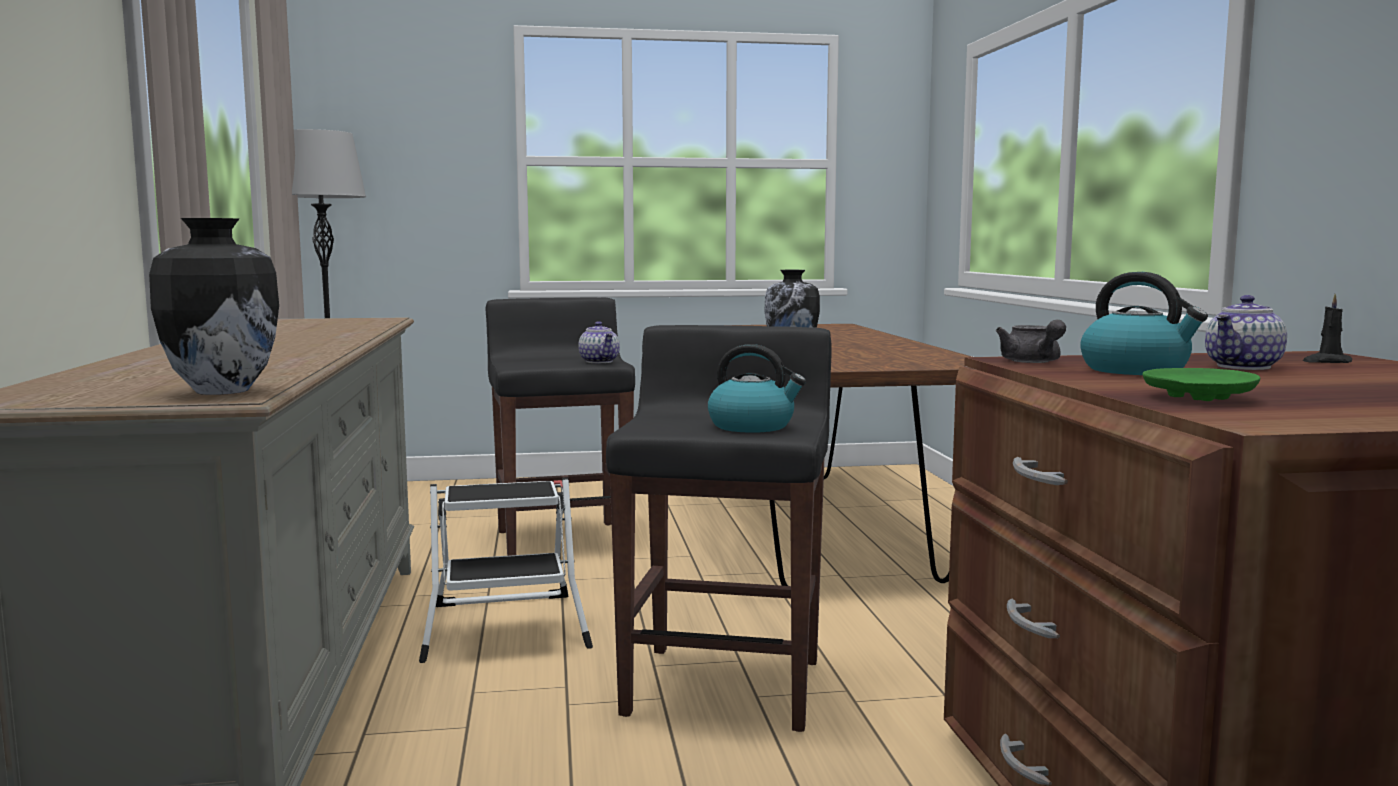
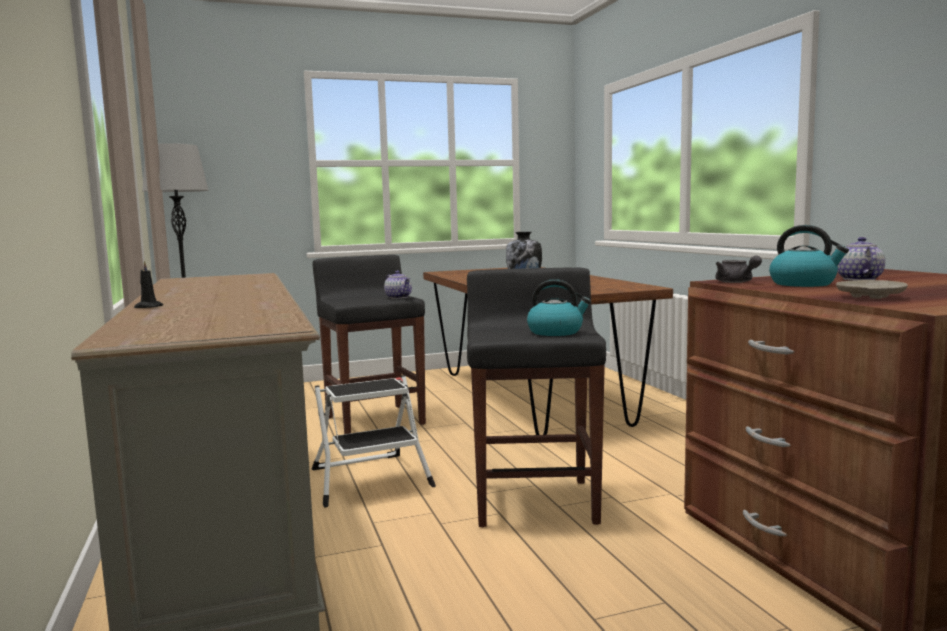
camera: 10 degrees left, 0 degrees up
vase [149,218,279,395] -> none
green plate [1142,368,1260,401] -> beige plate [836,280,908,299]
teapot [1205,295,1287,370] -> teapot turned 150 degrees clockwise [837,237,885,281]
black candle [1303,294,1352,363] -> black candle moved to [134,261,163,308]

